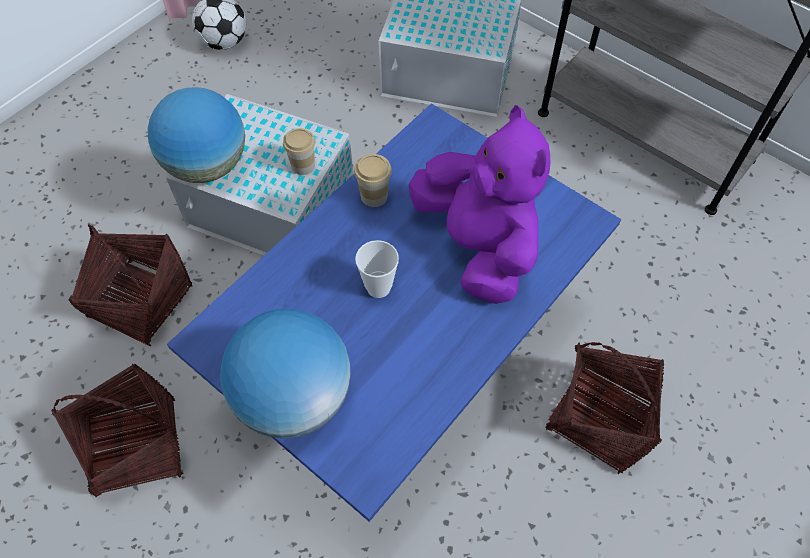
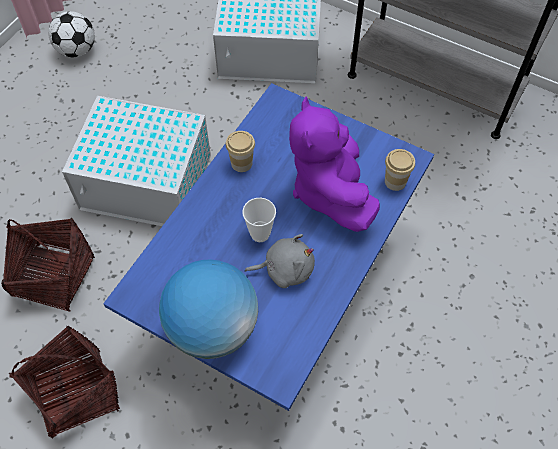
camera: 10 degrees left, 0 degrees up
globe [148,87,245,183] -> none
cup [283,128,315,175] -> cup moved to [385,149,415,191]
purple plush toy [409,105,550,304] -> purple plush toy turned 150 degrees counterclockwise [289,97,380,232]
basket [546,342,664,474] -> none
none -> grey plush toy [245,234,315,288]

